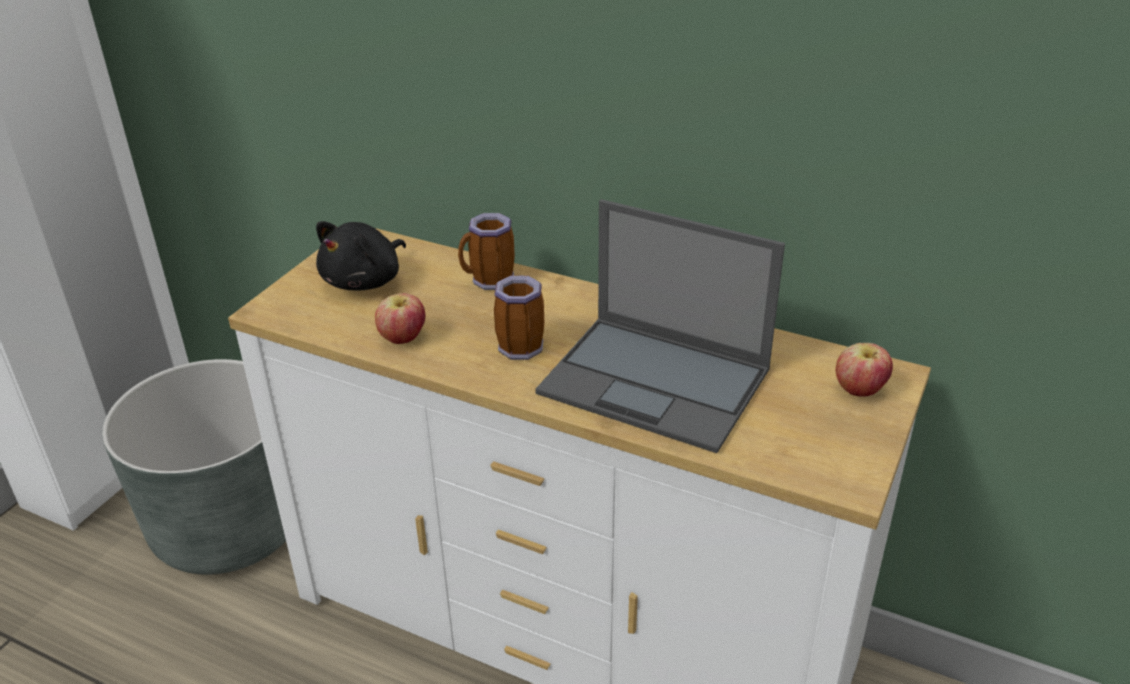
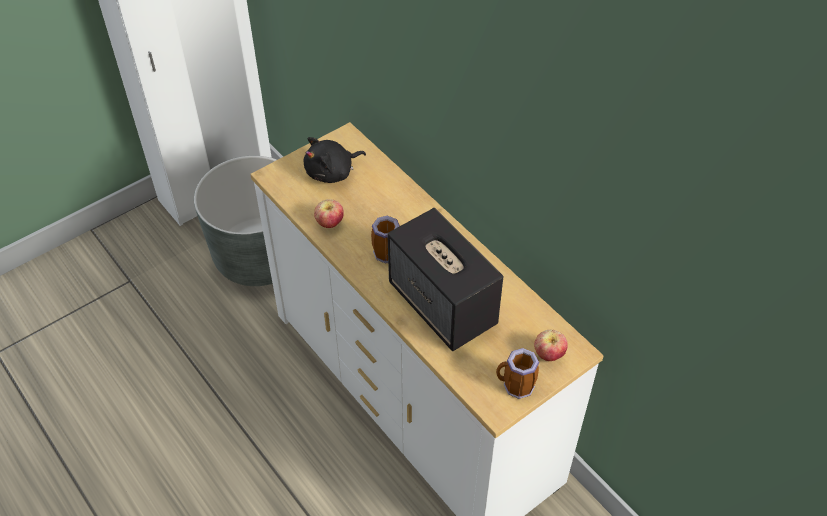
camera: 25 degrees right, 15 degrees up
mug [458,213,515,290] -> mug moved to [496,348,539,399]
laptop [535,199,785,453] -> speaker [387,208,503,351]

